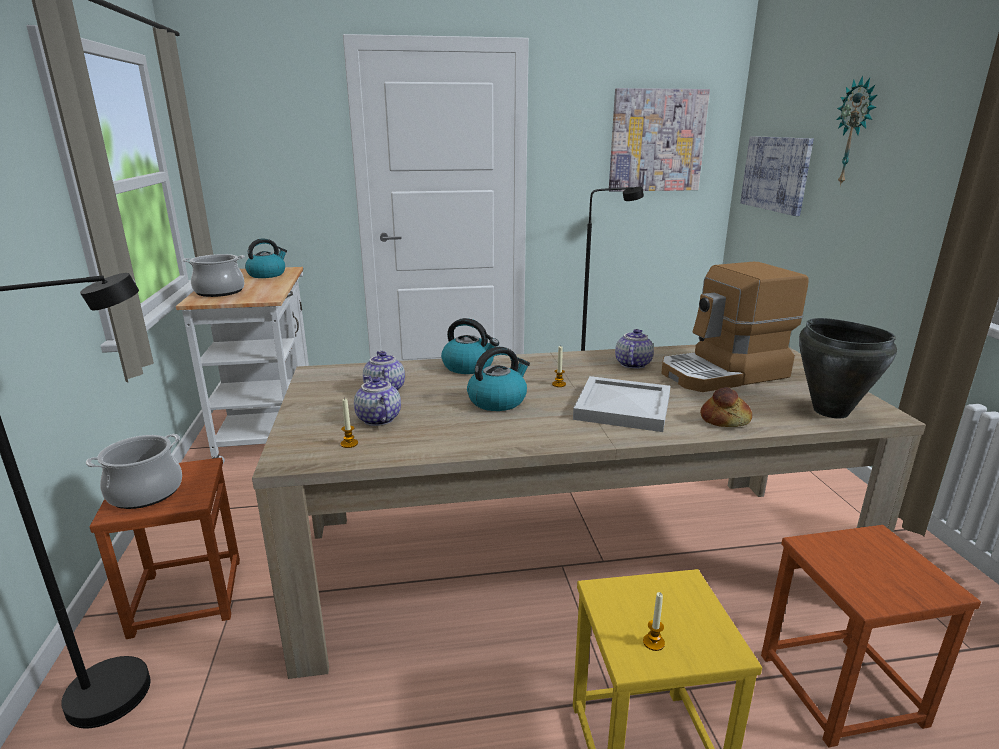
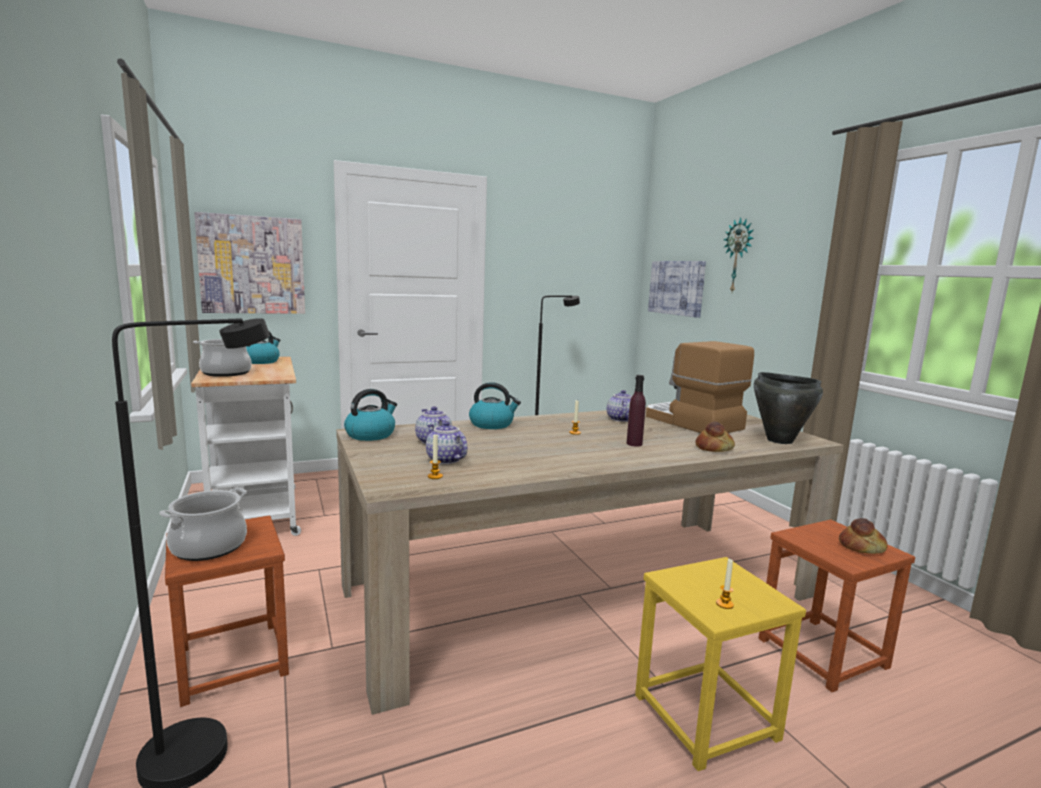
camera: 15 degrees left, 10 degrees down
kettle [467,347,530,411] -> kettle moved to [344,389,397,441]
white tray [573,376,670,432] -> purple bottle [627,375,646,447]
picture [609,88,710,192] -> picture moved to [194,212,305,314]
coffee machine [661,262,809,392] -> coffee machine turned 90 degrees clockwise [646,341,754,433]
none -> bread [839,518,888,554]

